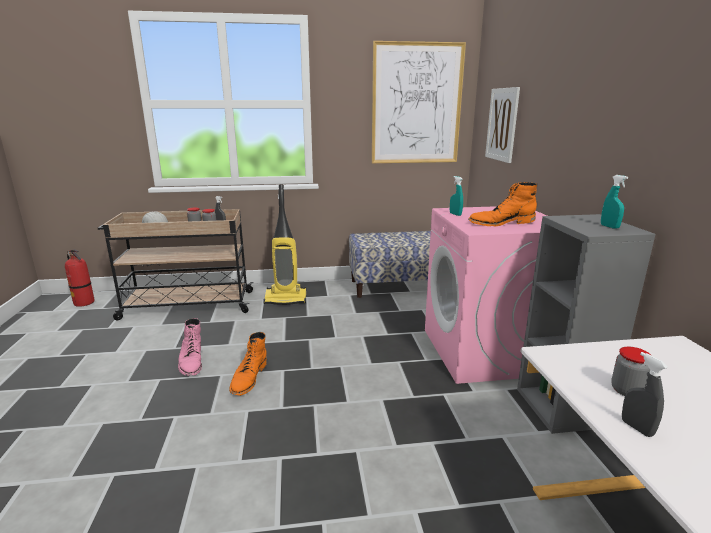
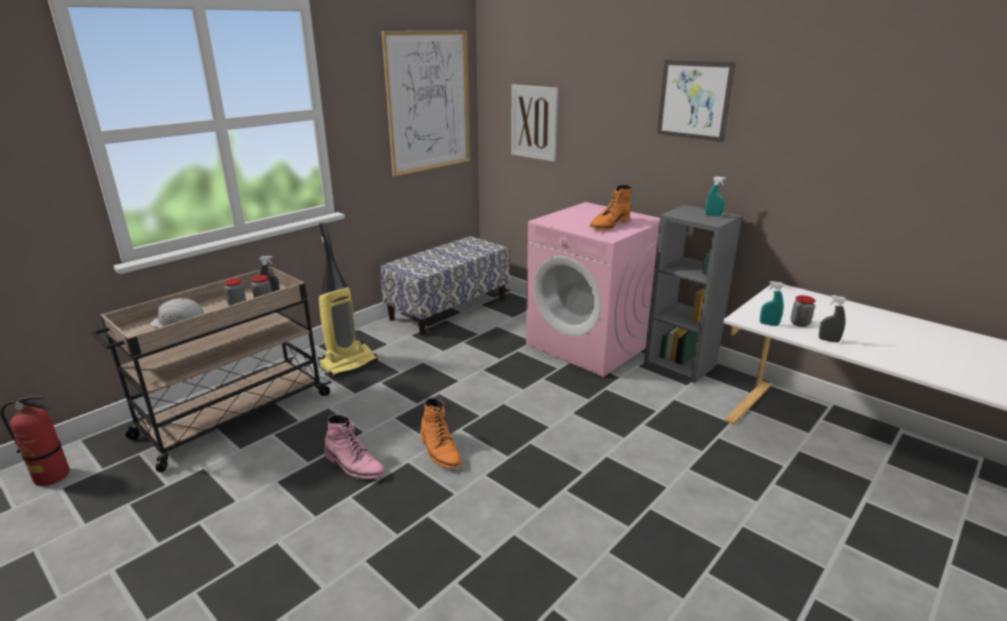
camera: 40 degrees left, 5 degrees up
turquoise spray bottle [450,176,463,216] -> turquoise spray bottle moved to [760,281,784,326]
none -> picture [657,60,736,142]

